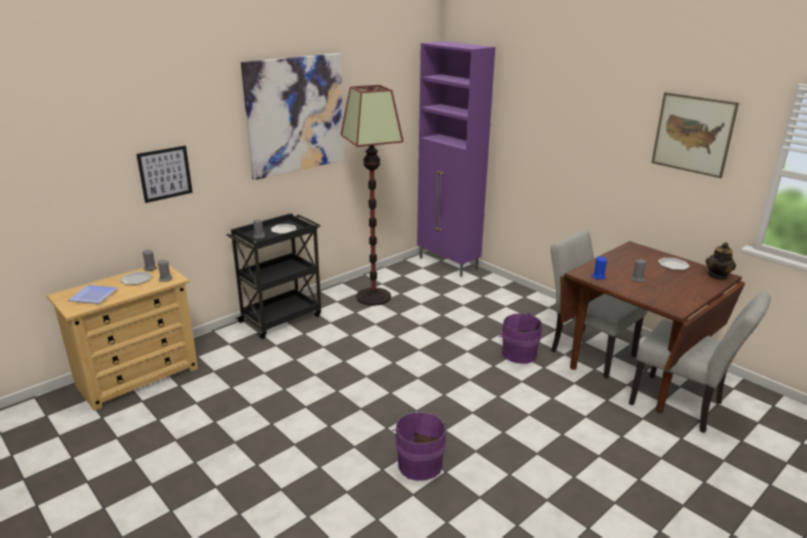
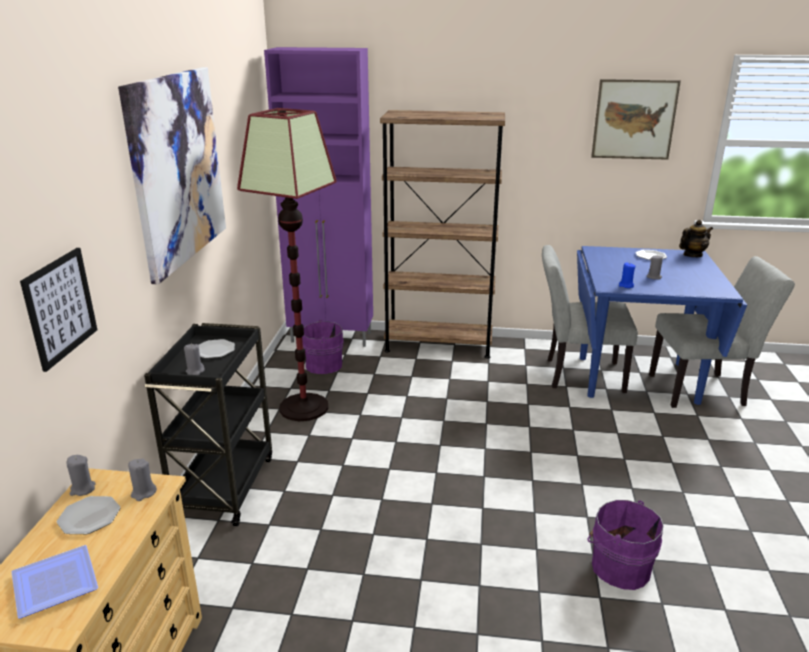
camera: 40 degrees left, 0 degrees up
purple bucket [499,312,542,364] -> purple bucket moved to [302,320,344,374]
brown dining table [560,241,745,413] -> blue dining table [577,246,747,405]
teapot [706,242,736,280] -> teapot turned 105 degrees counterclockwise [679,220,713,257]
none -> brown bookcase [380,110,505,358]

